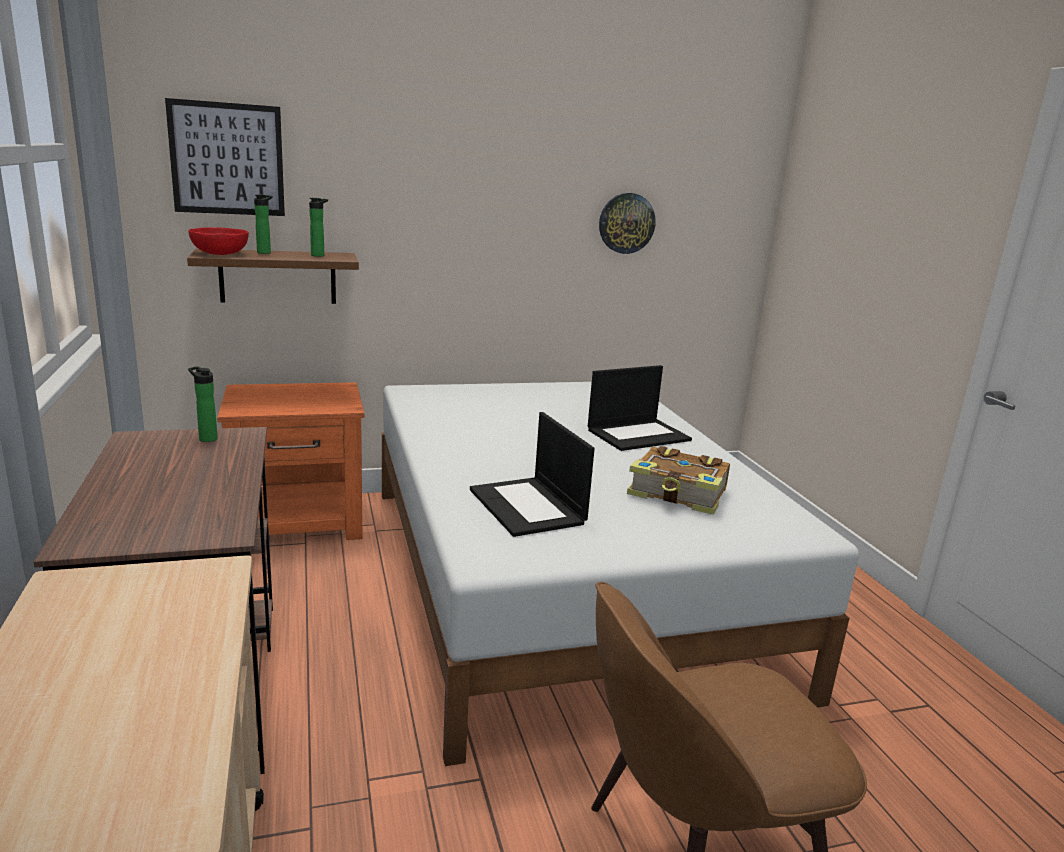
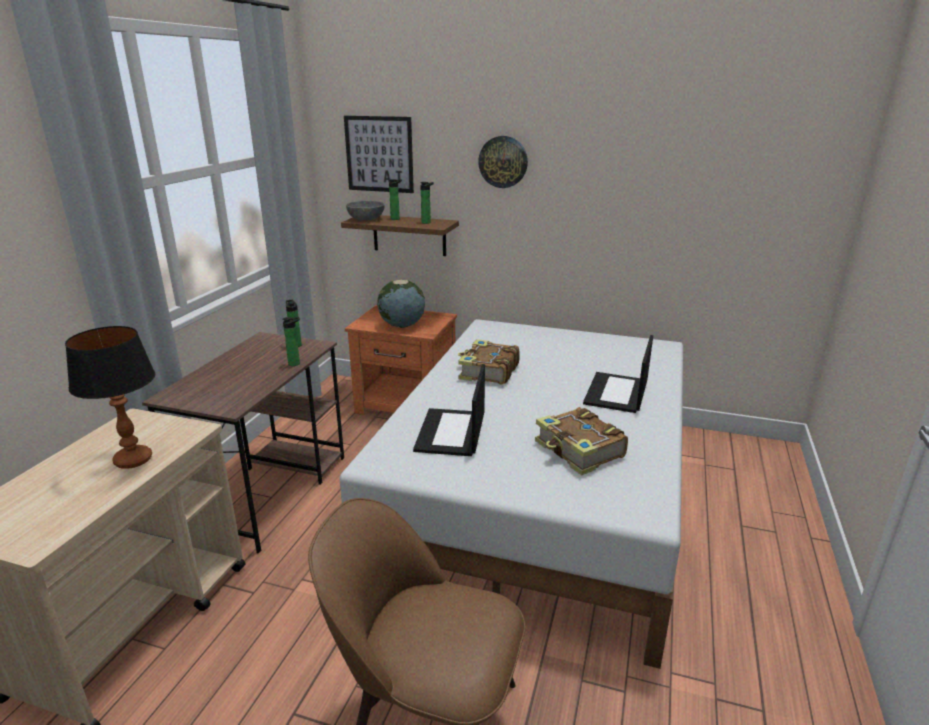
camera: 35 degrees right, 5 degrees up
red bowl [189,227,249,255] -> grey bowl [346,201,385,221]
laptop [588,365,692,451] -> laptop turned 105 degrees clockwise [583,335,653,413]
wall clock [599,193,656,254] -> wall clock moved to [478,136,528,188]
none -> table lamp [65,326,155,469]
none -> bottle [282,317,300,366]
none -> globe [377,280,425,328]
none -> book [458,339,520,385]

